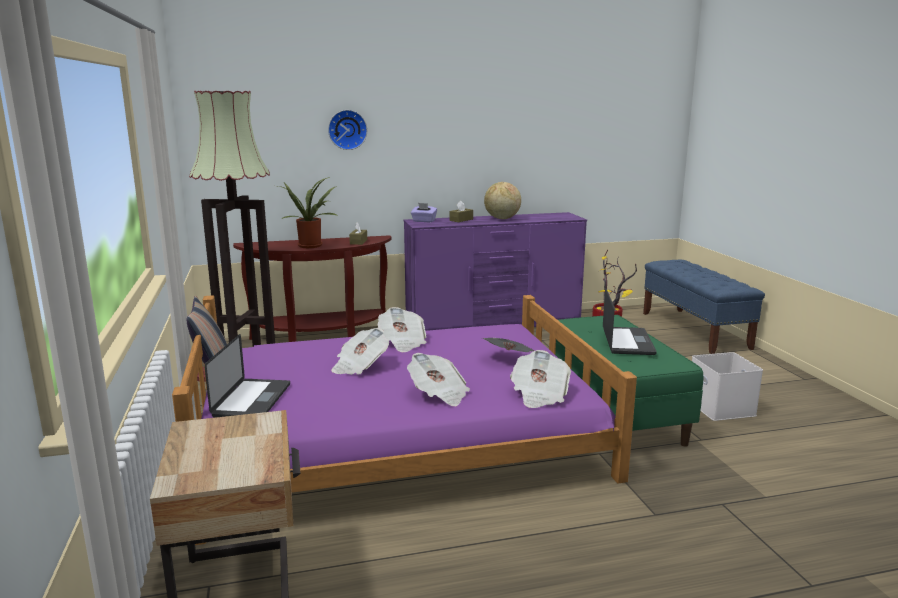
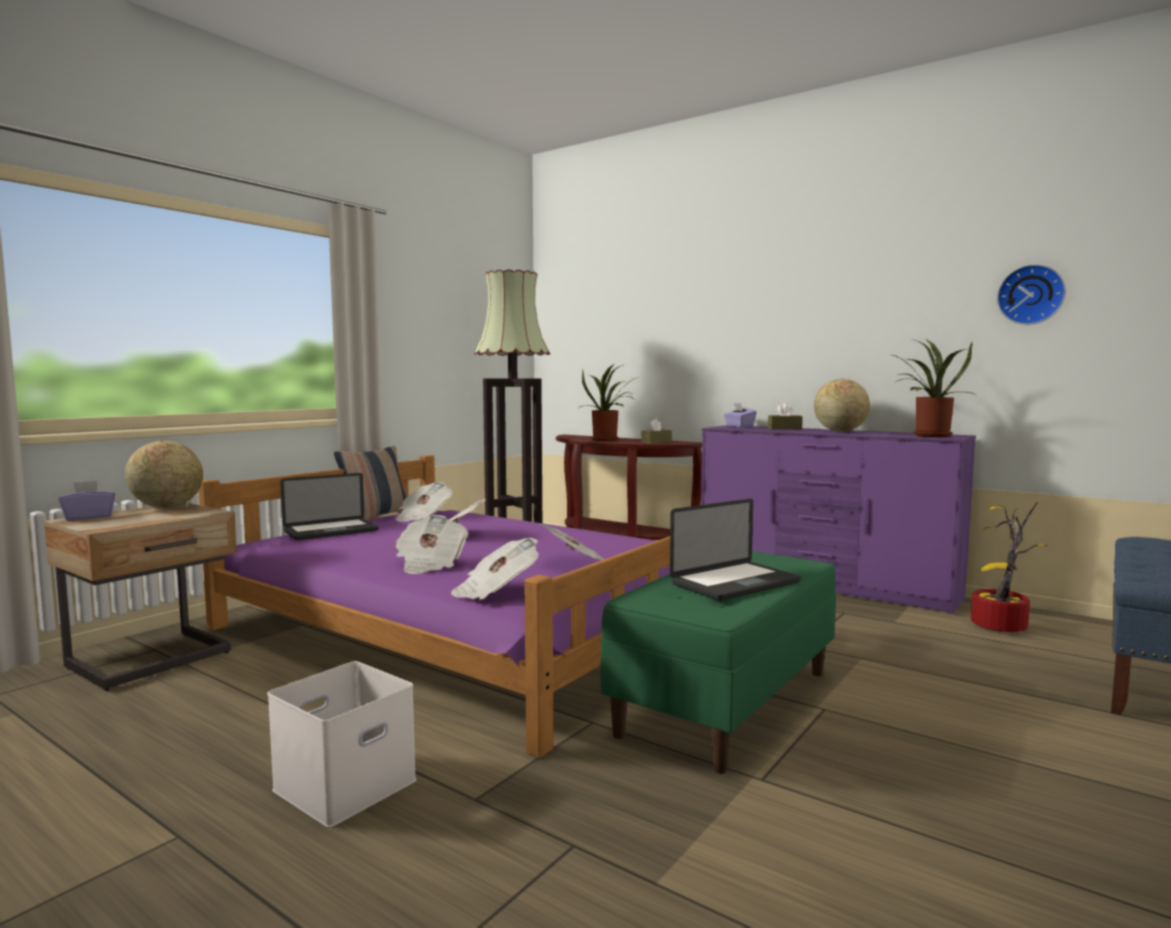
camera: 50 degrees right, 10 degrees down
wall clock [328,110,367,150] -> wall clock moved to [997,264,1066,325]
newspaper [377,307,426,352] -> newspaper moved to [396,482,453,522]
white storage box [692,352,763,421] -> white storage box moved to [268,661,416,827]
none -> purple tissue box [58,481,115,521]
none -> globe [125,441,203,508]
none -> potted plant [892,339,974,437]

